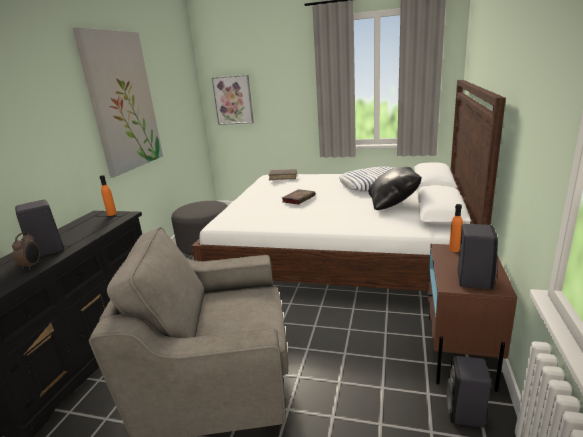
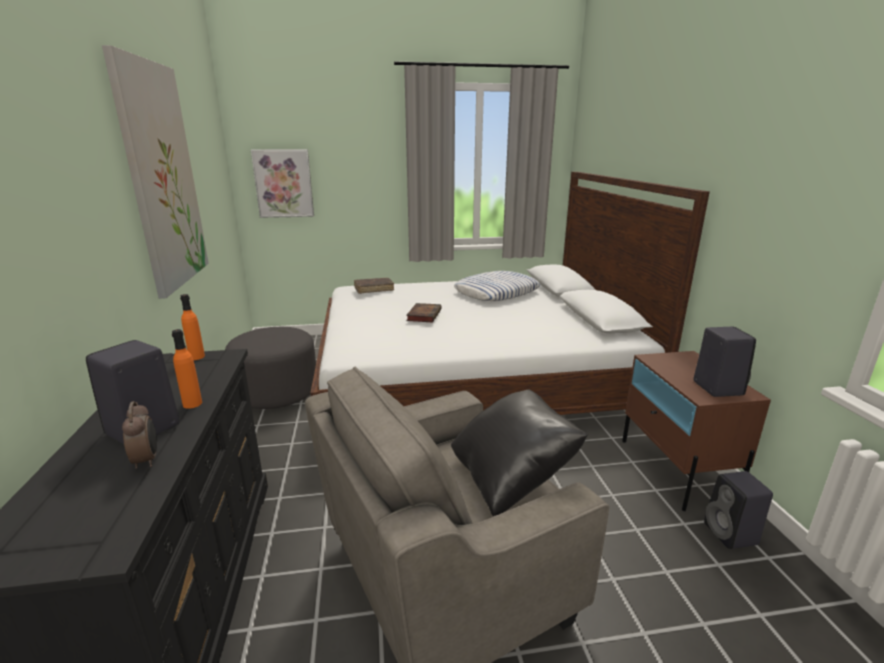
camera: 25 degrees left, 0 degrees up
black pillow [368,167,421,210] -> black pillow moved to [451,390,588,516]
orange bottle [449,204,463,252] -> orange bottle moved to [172,329,202,409]

